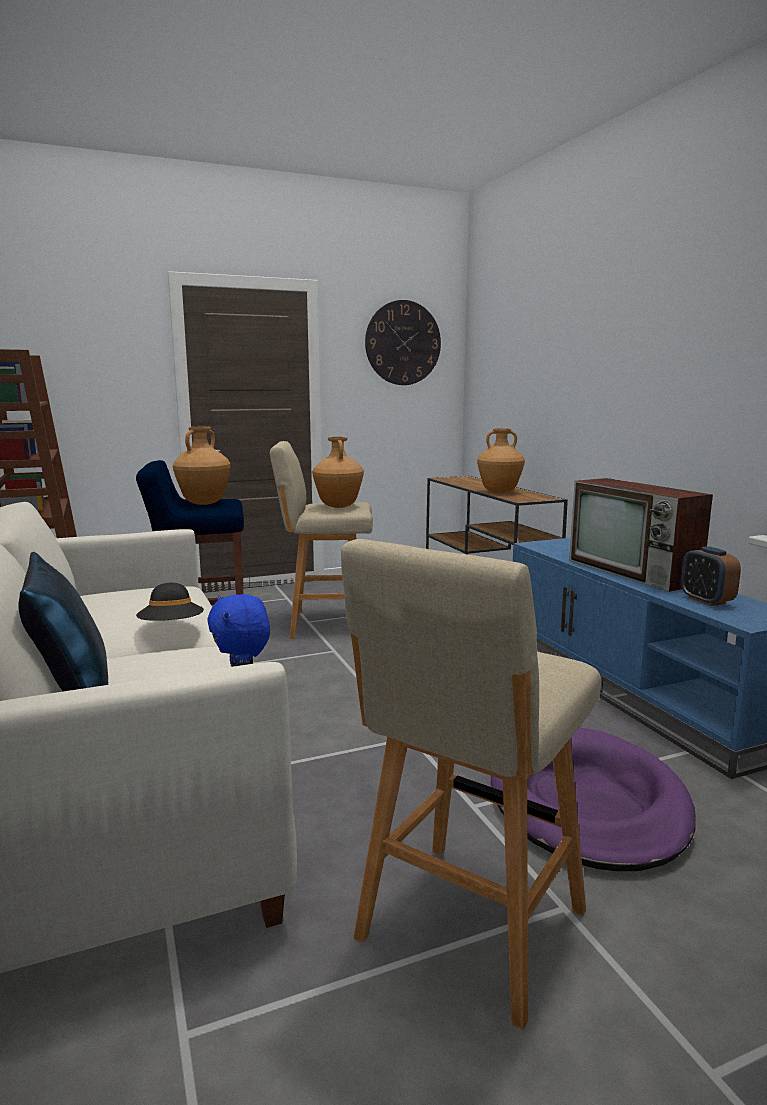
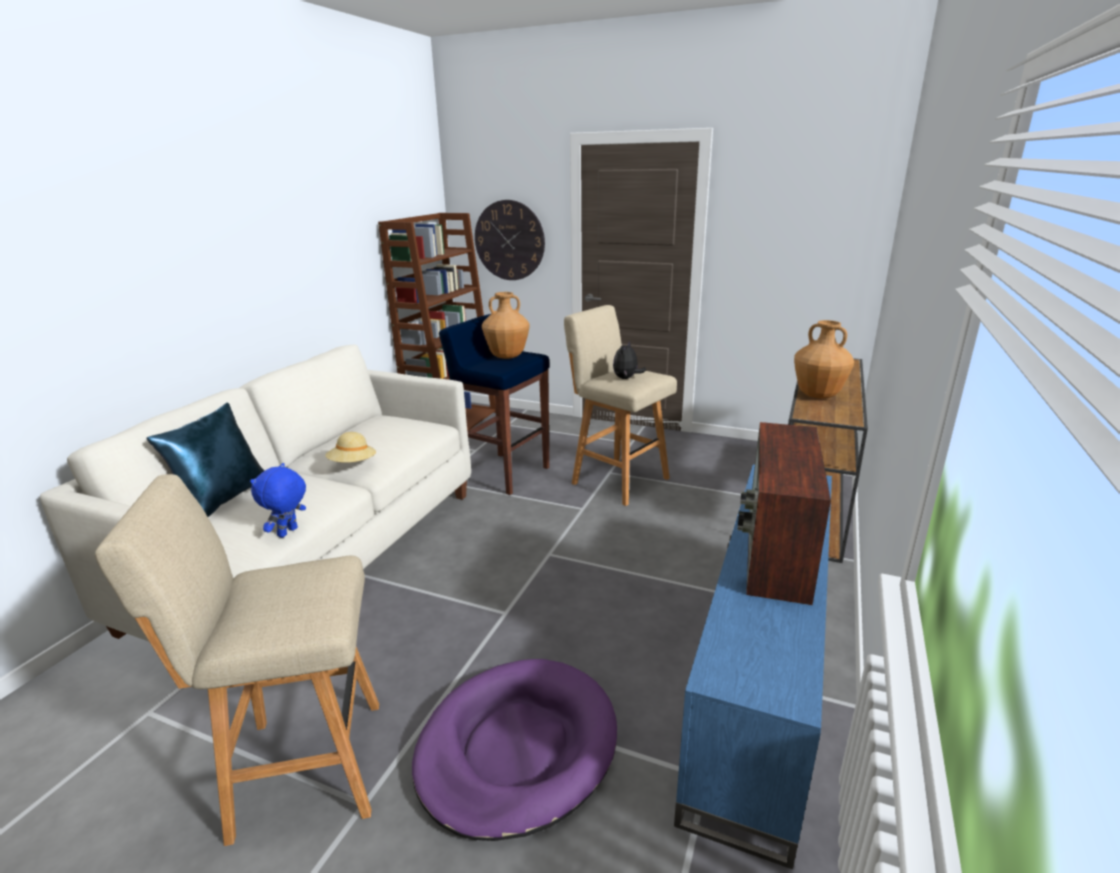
camera: 45 degrees right, 10 degrees up
black hat [136,583,204,621] -> beige hat [325,432,376,463]
brown vase [312,437,364,508] -> plush toy [613,341,646,379]
wall clock [365,300,441,385] -> wall clock moved to [475,200,545,280]
alarm clock [681,546,741,606] -> none

